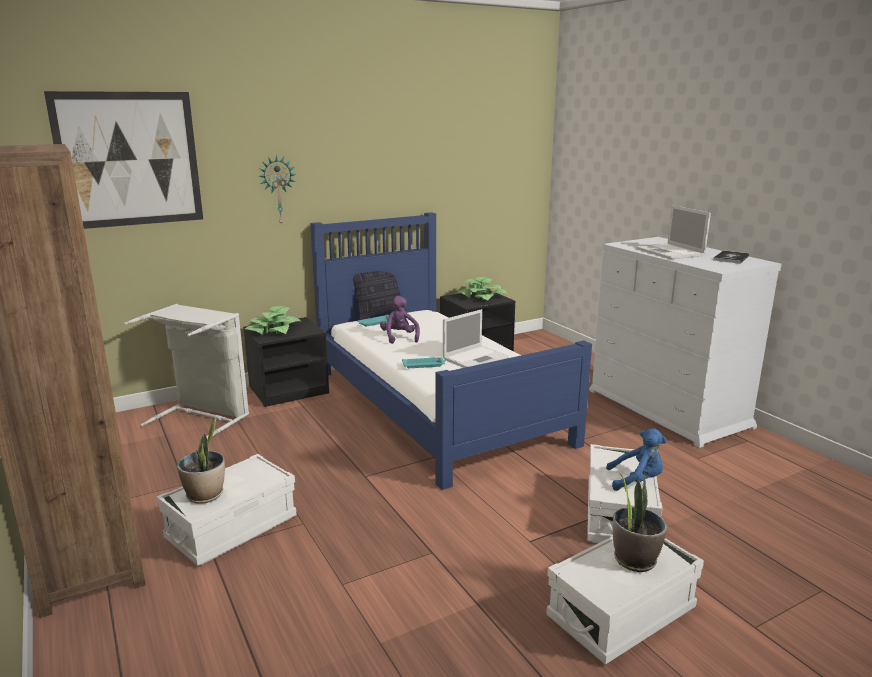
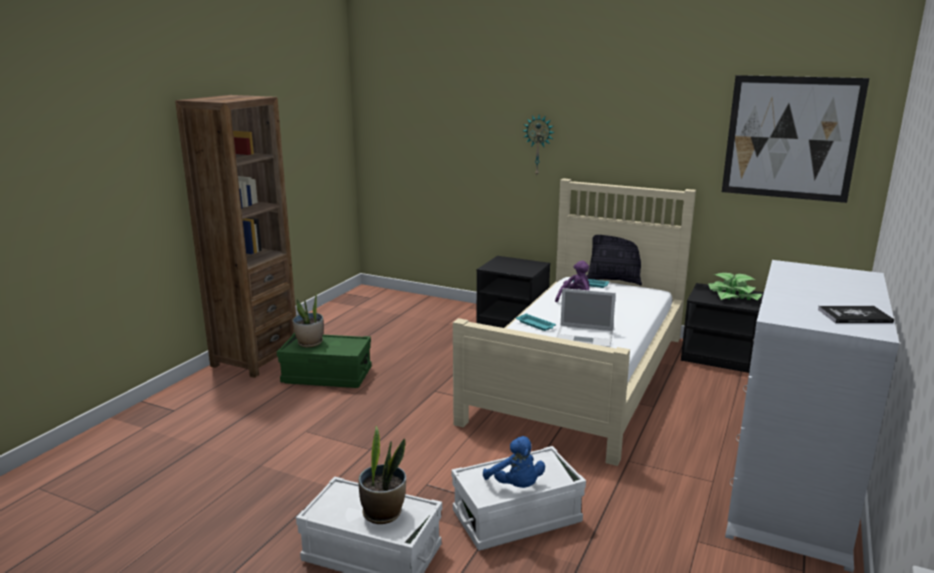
camera: 55 degrees right, 0 degrees up
picture [44,91,203,229] -> picture moved to [722,75,869,203]
grey laundry basket [124,304,249,439] -> none
white storage box [157,454,296,566] -> green storage box [277,332,372,388]
potted plant [245,306,301,335] -> none
blue bed [310,212,592,490] -> beige bed [453,178,696,466]
laptop [636,205,711,259] -> none

